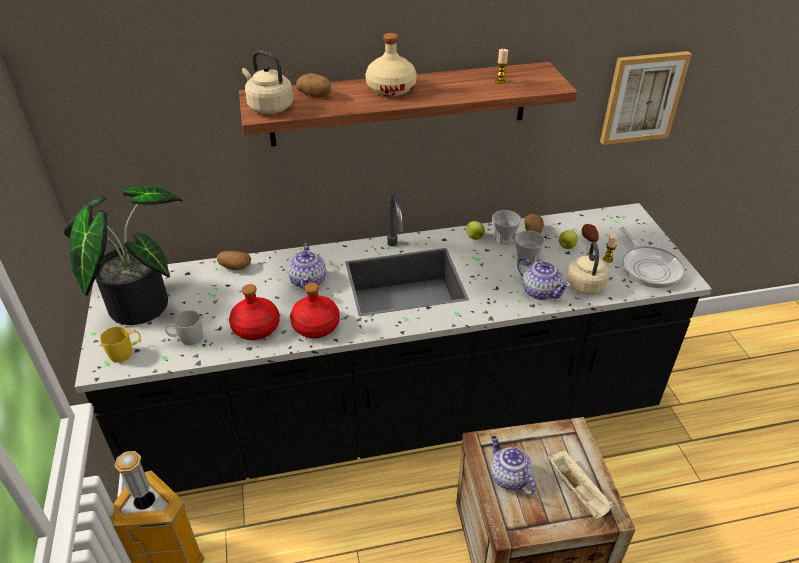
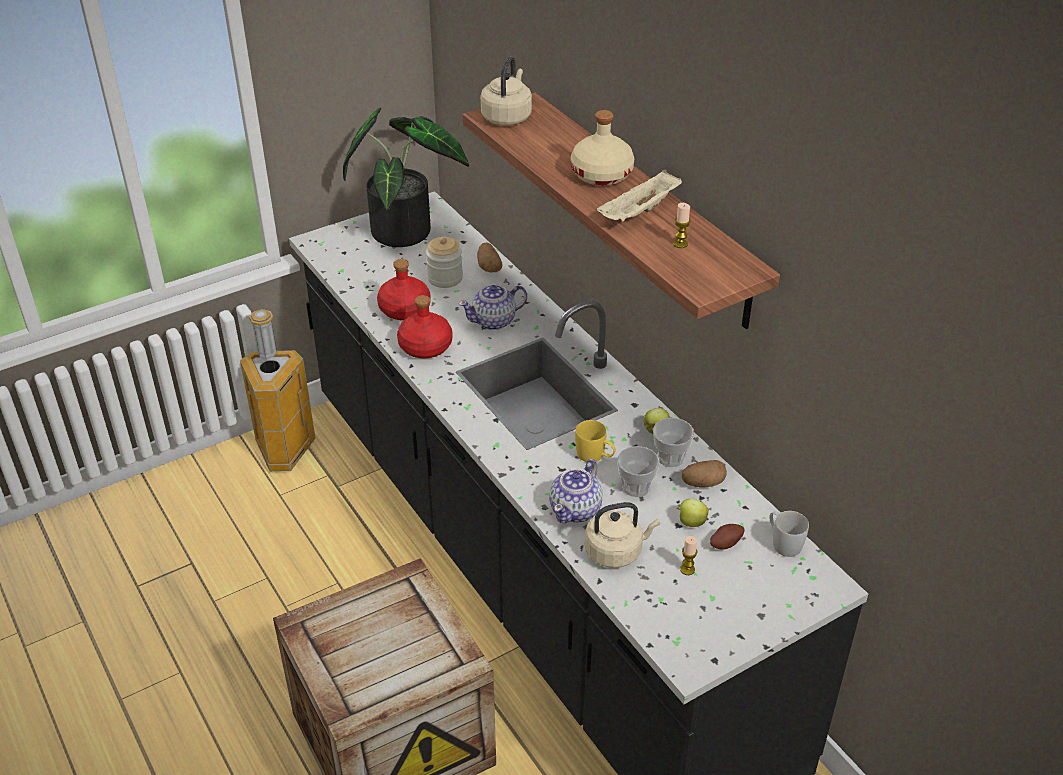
camera: 70 degrees right, 0 degrees up
yellow mug [100,327,140,363] -> yellow mug moved to [575,420,616,462]
white mug [165,310,203,345] -> white mug moved to [769,511,809,557]
potato [296,73,332,98] -> none
teapot [491,436,536,495] -> none
beige tray [548,449,613,519] -> beige tray moved to [597,170,682,221]
picture [600,51,692,145] -> none
frying pan [620,227,685,288] -> none
none -> jar [426,237,463,288]

